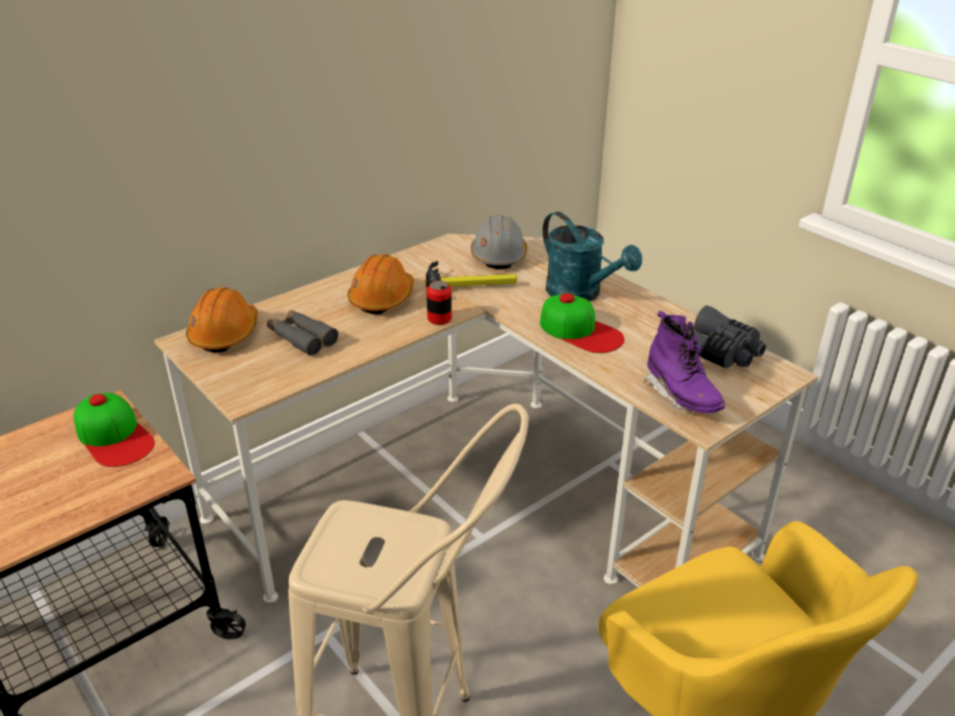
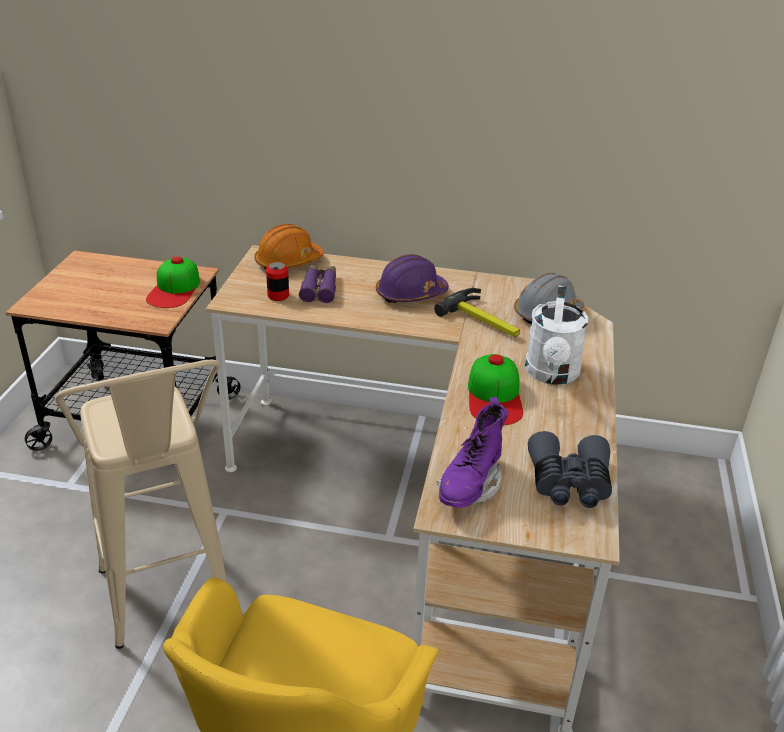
camera: 50 degrees right, 0 degrees up
grey binoculars [267,309,338,356] -> purple binoculars [299,265,336,303]
orange hard hat [347,254,414,314] -> purple hard hat [376,254,449,303]
can [427,281,452,325] -> can moved to [266,262,289,301]
turquoise watering can [542,212,642,301] -> white watering can [525,285,588,385]

